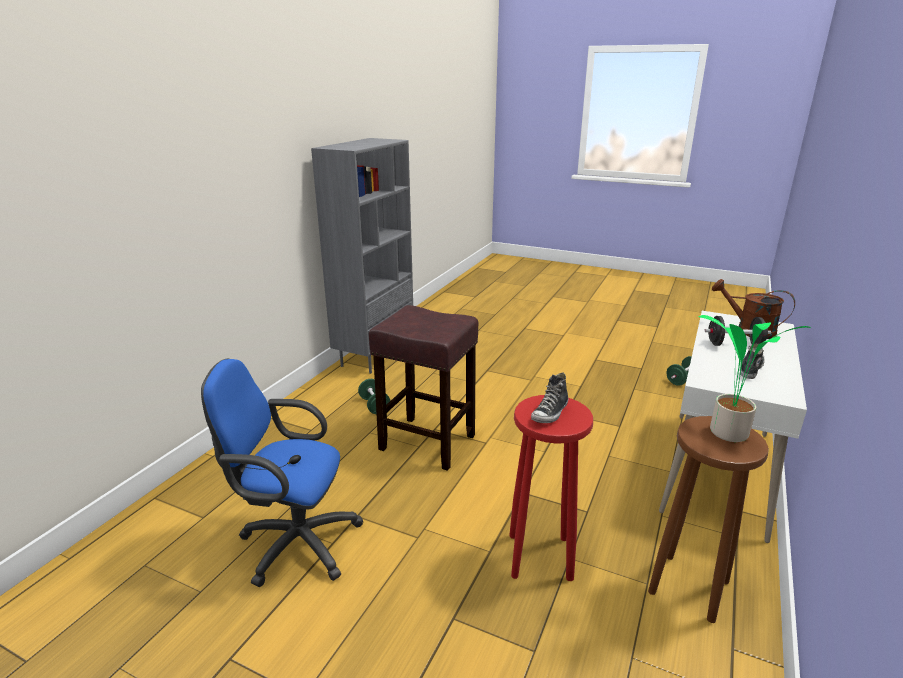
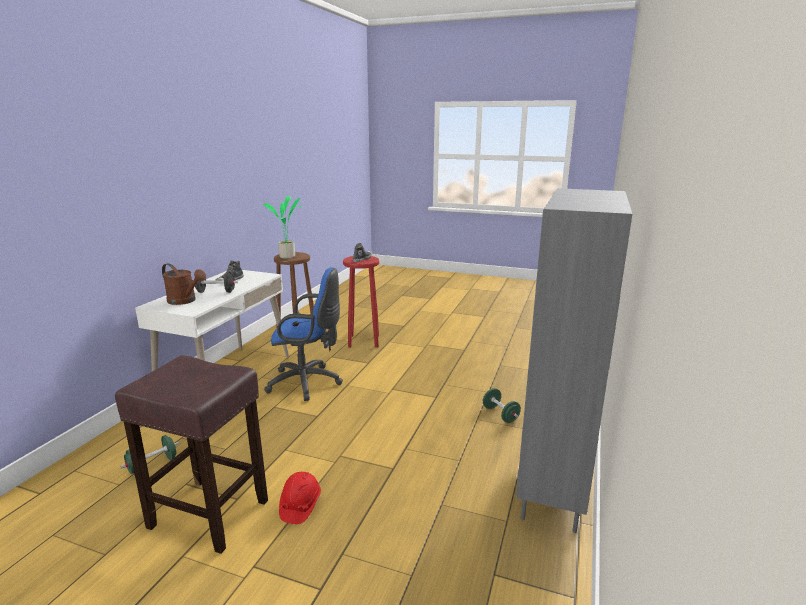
camera: 175 degrees right, 5 degrees down
blue office chair [201,359,364,587] -> blue office chair moved to [264,267,343,401]
brown stool [369,305,478,471] -> brown stool moved to [115,355,268,554]
none -> red hard hat [279,472,321,524]

